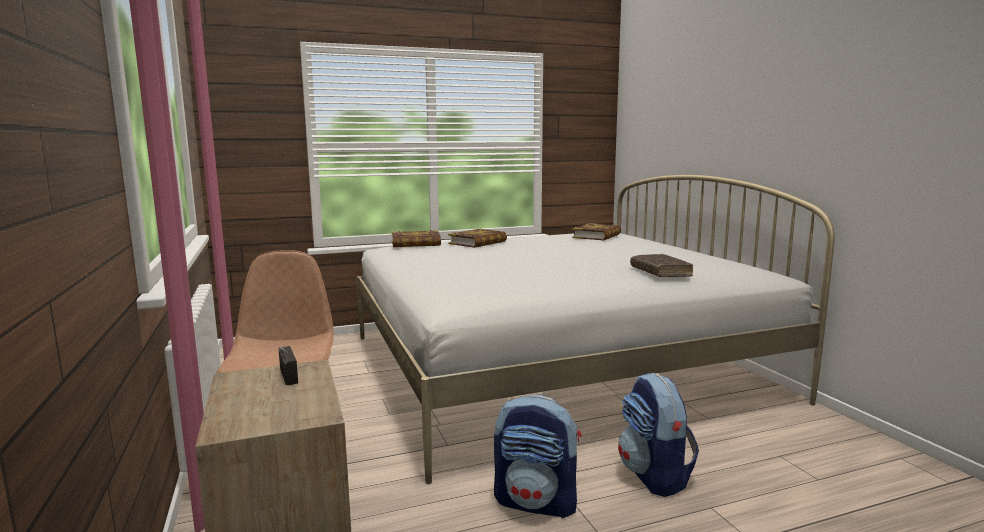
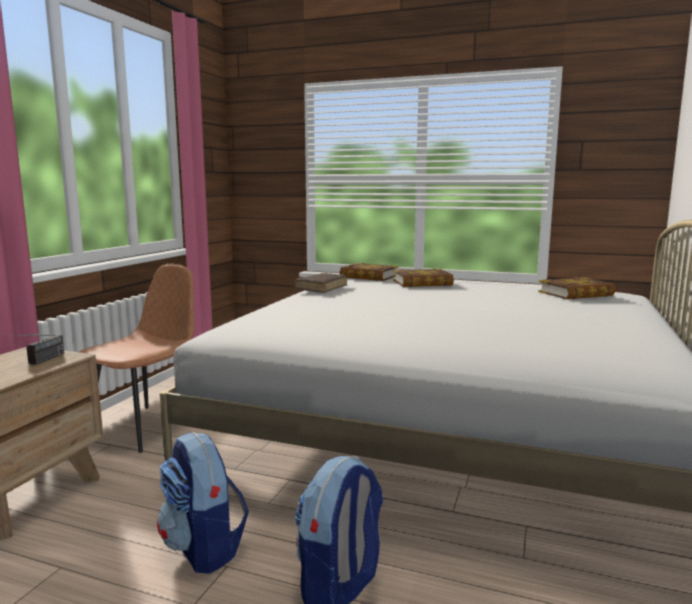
camera: 40 degrees right, 0 degrees up
brown book [630,254,693,277] -> brown book moved to [294,273,347,293]

